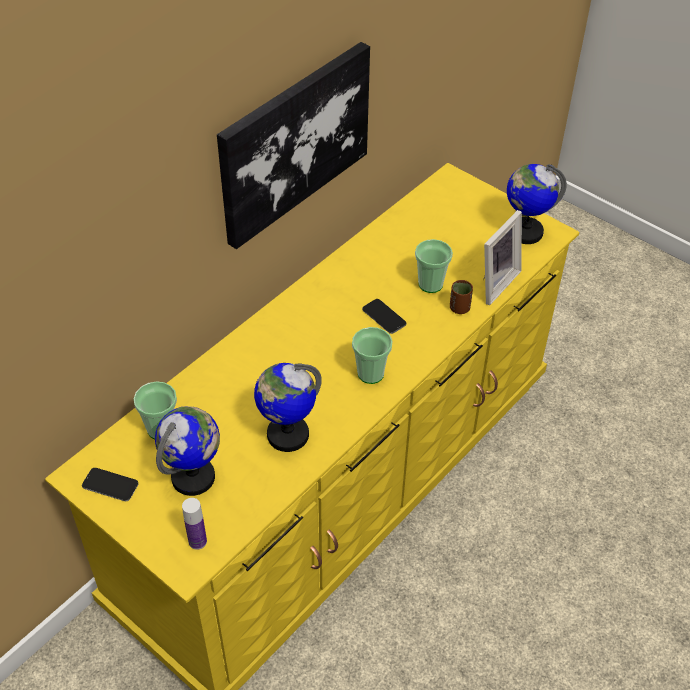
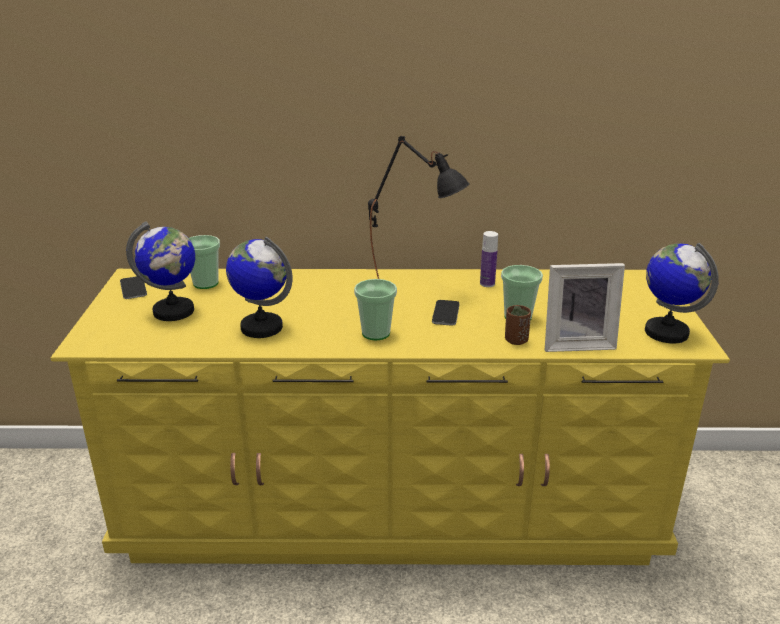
camera: 50 degrees right, 20 degrees down
bottle [182,498,207,550] -> bottle moved to [480,231,498,287]
picture [217,42,370,249] -> none
none -> black table lamp [368,136,470,278]

